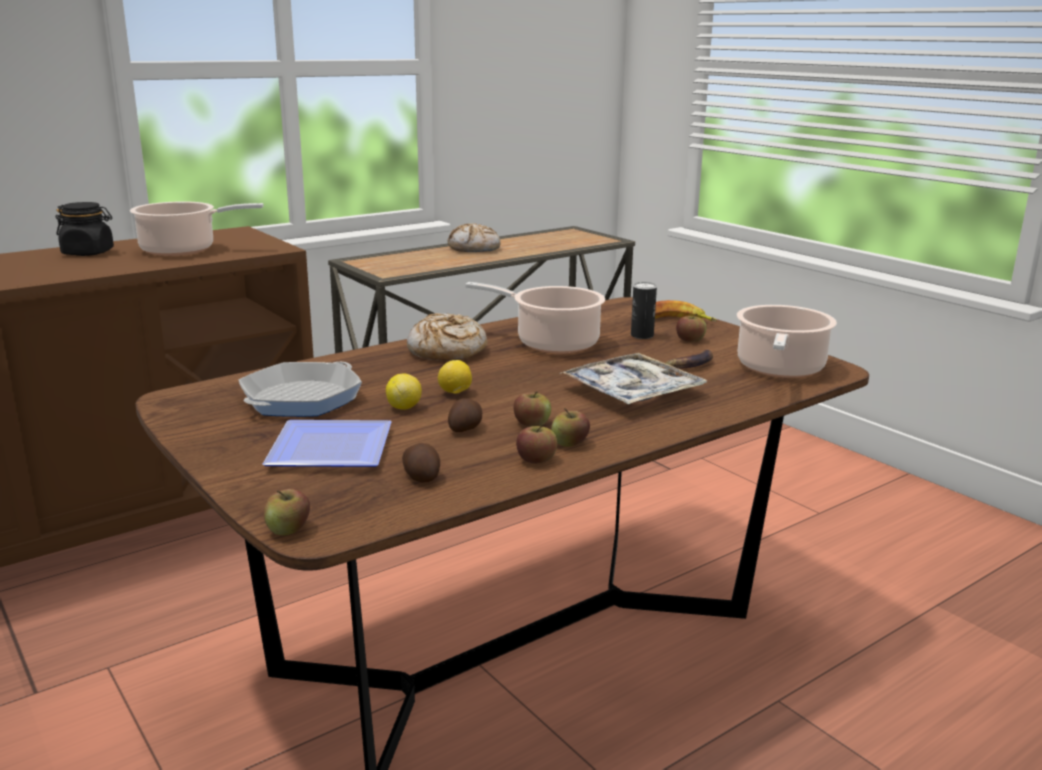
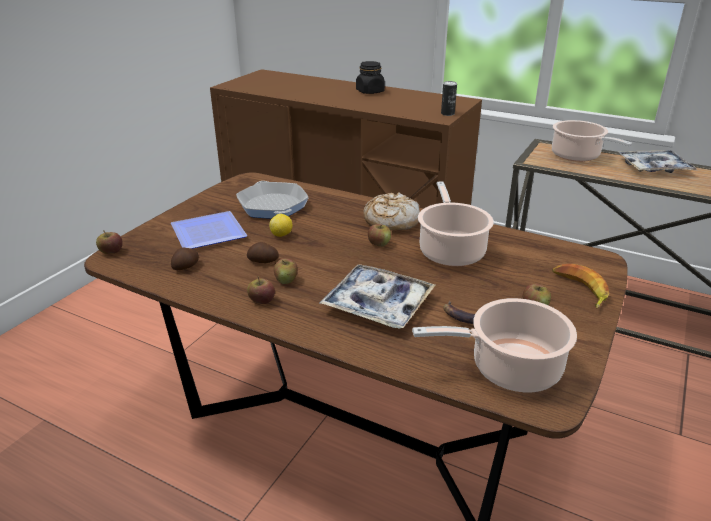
camera: 65 degrees right, 10 degrees up
cooking pot [130,201,264,256] -> cooking pot moved to [552,120,632,162]
frying pan [239,362,362,417] -> frying pan turned 120 degrees counterclockwise [236,181,309,219]
lemon [438,360,472,393] -> none
bread [448,223,500,252] -> tray [618,150,697,173]
apple [516,423,557,464] -> apple moved to [368,224,391,247]
can [631,282,657,339] -> can moved to [441,81,457,116]

